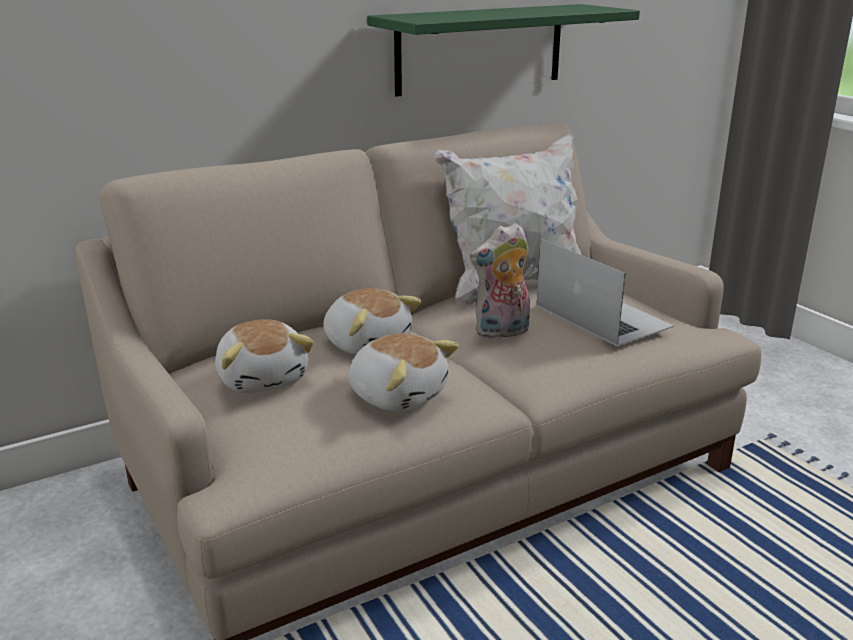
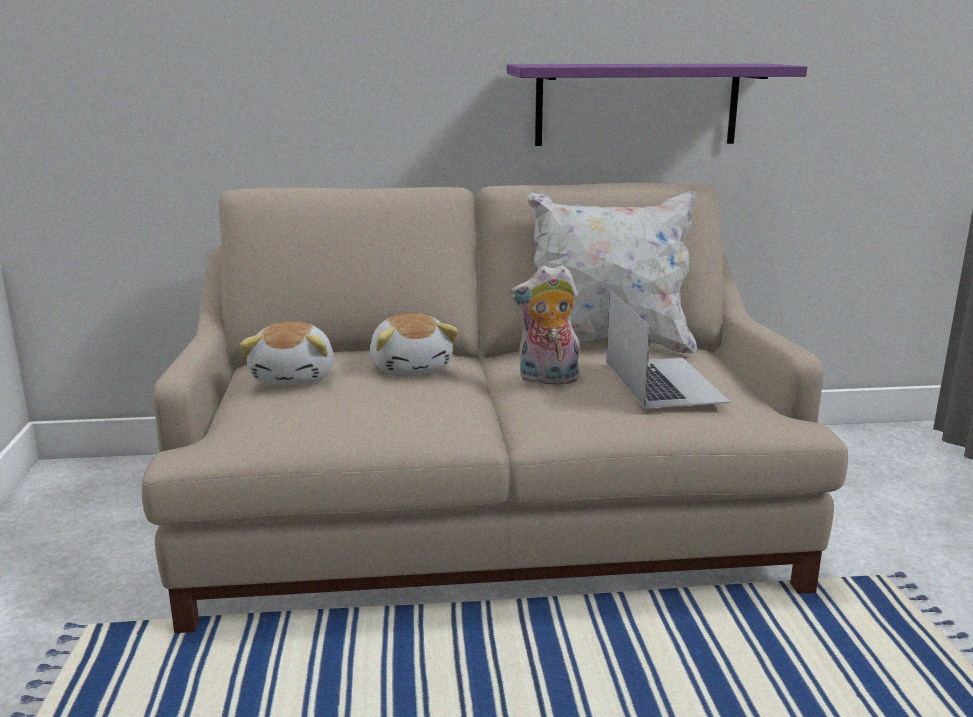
camera: 25 degrees right, 5 degrees down
plush toy [348,333,459,412] -> none
green shelf [367,4,640,97] -> purple shelf [507,64,807,146]

